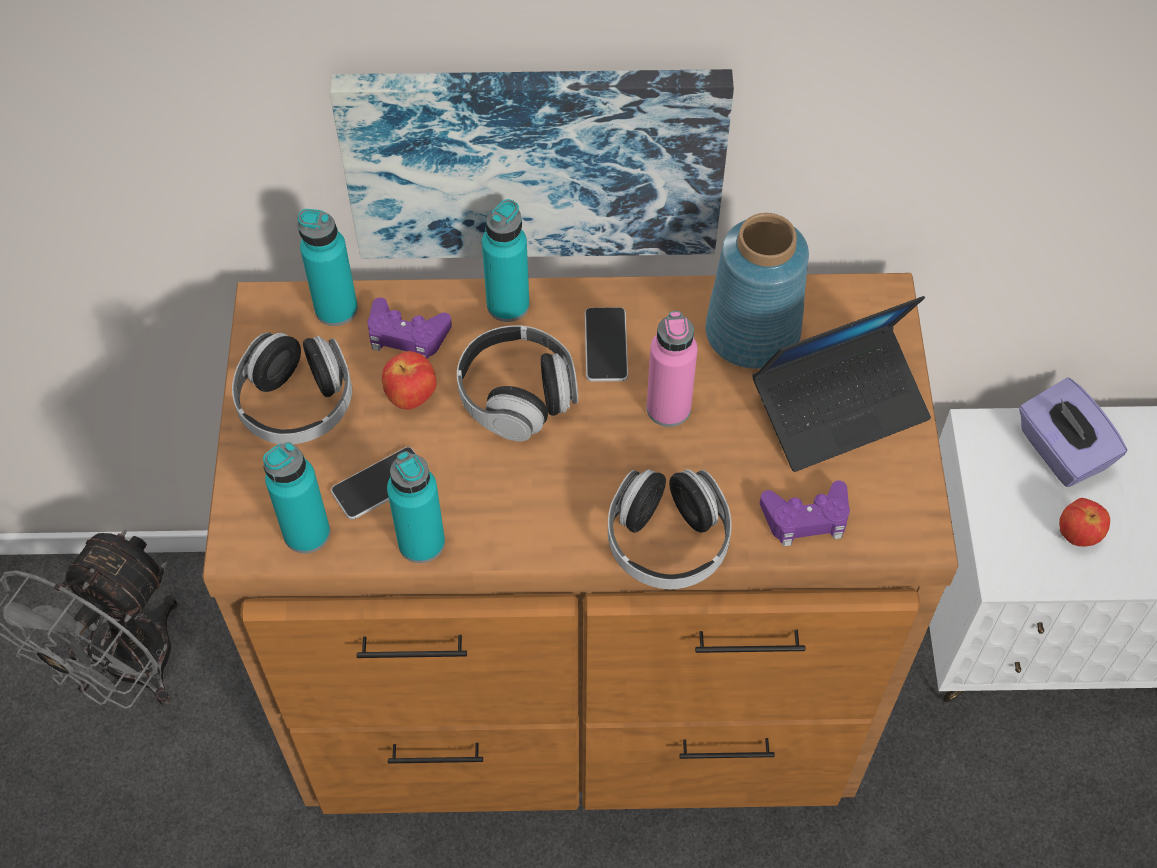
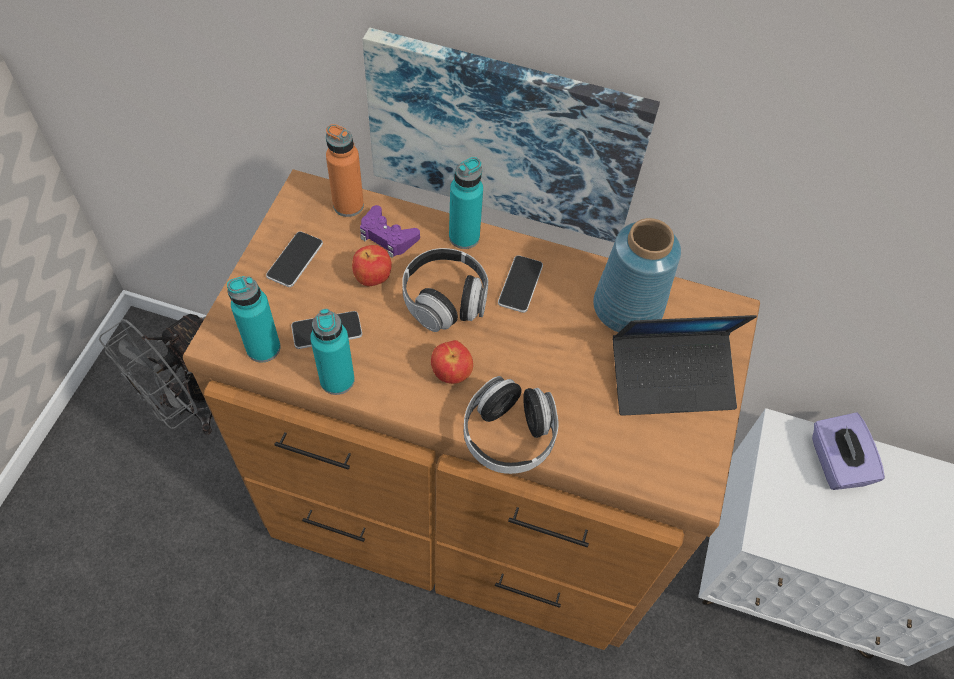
camera: 15 degrees right, 0 degrees up
headphones [232,332,352,444] -> phone [266,231,323,287]
turquoise bottle [298,209,358,326] -> orange bottle [326,124,364,217]
pink bottle [646,311,698,427] -> none
purple game controller [760,480,850,546] -> none
apple [1059,498,1110,547] -> apple moved to [431,340,473,384]

